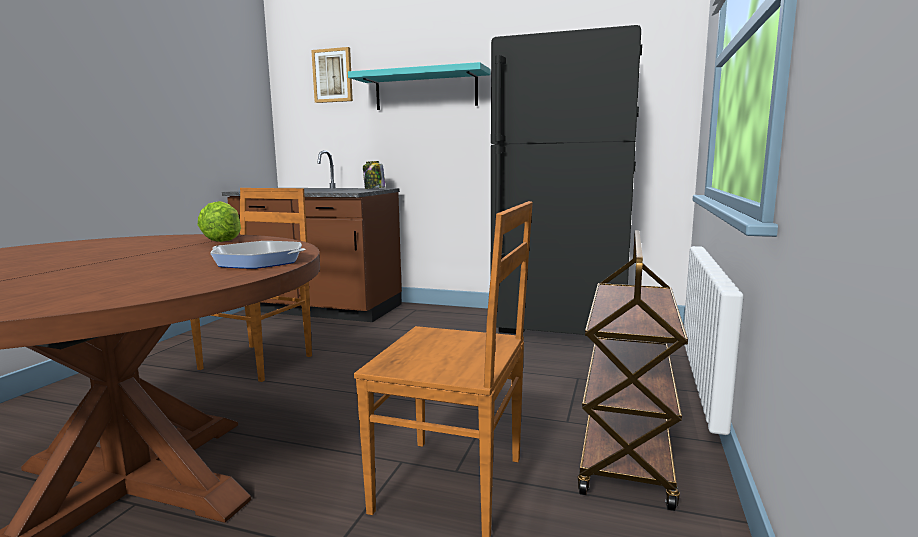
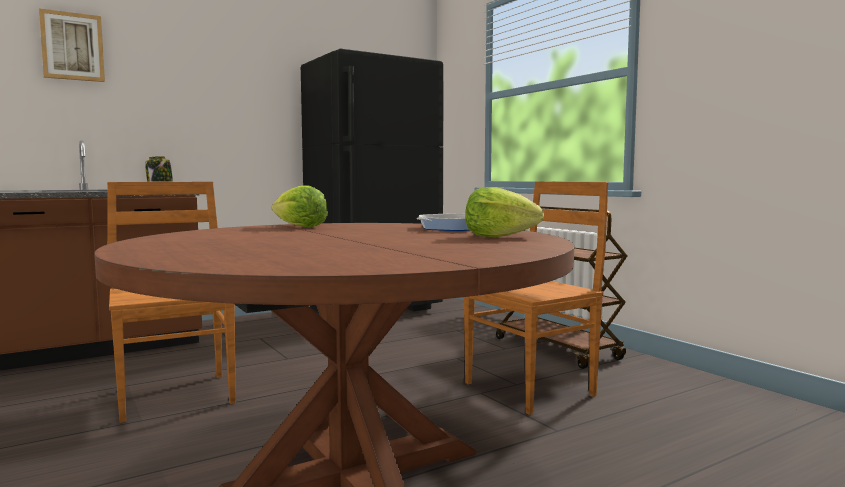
camera: 50 degrees left, 5 degrees down
turquoise shelf [348,62,490,110] -> none
none -> lettuce [465,187,544,237]

